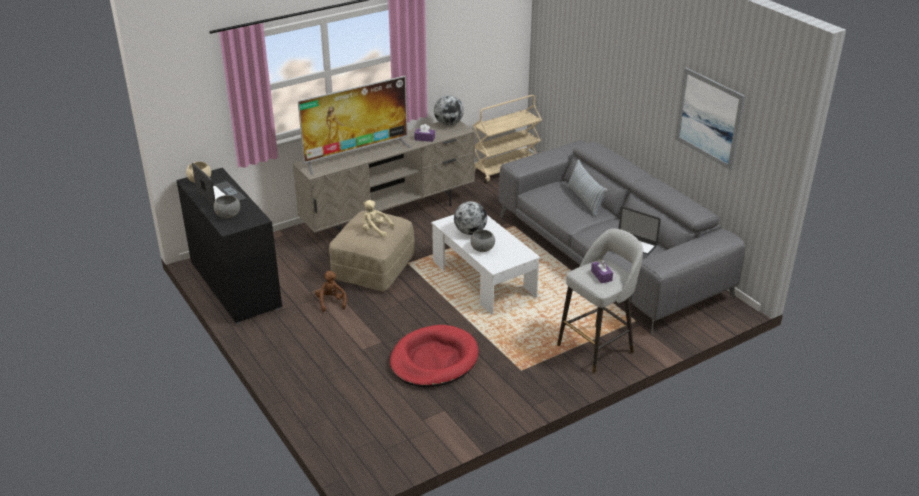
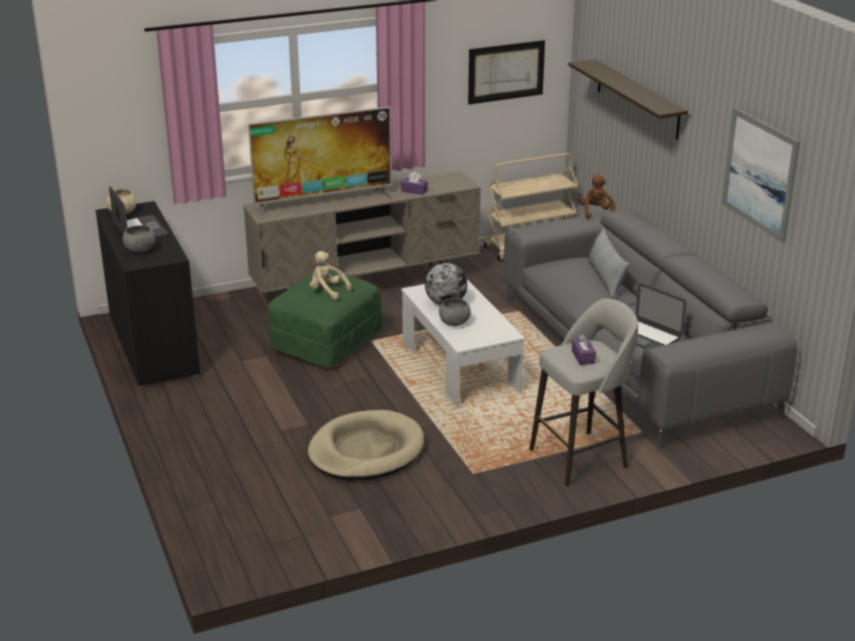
camera: 10 degrees right, 5 degrees down
brown plush toy [315,271,347,312] -> brown plush toy moved to [579,174,615,219]
beige ottoman [329,210,415,291] -> green ottoman [268,270,382,368]
red dog bed [390,325,479,387] -> beige dog bed [308,410,424,480]
globe [434,95,464,126] -> none
none -> picture [468,40,545,104]
none -> shelf [568,59,688,139]

